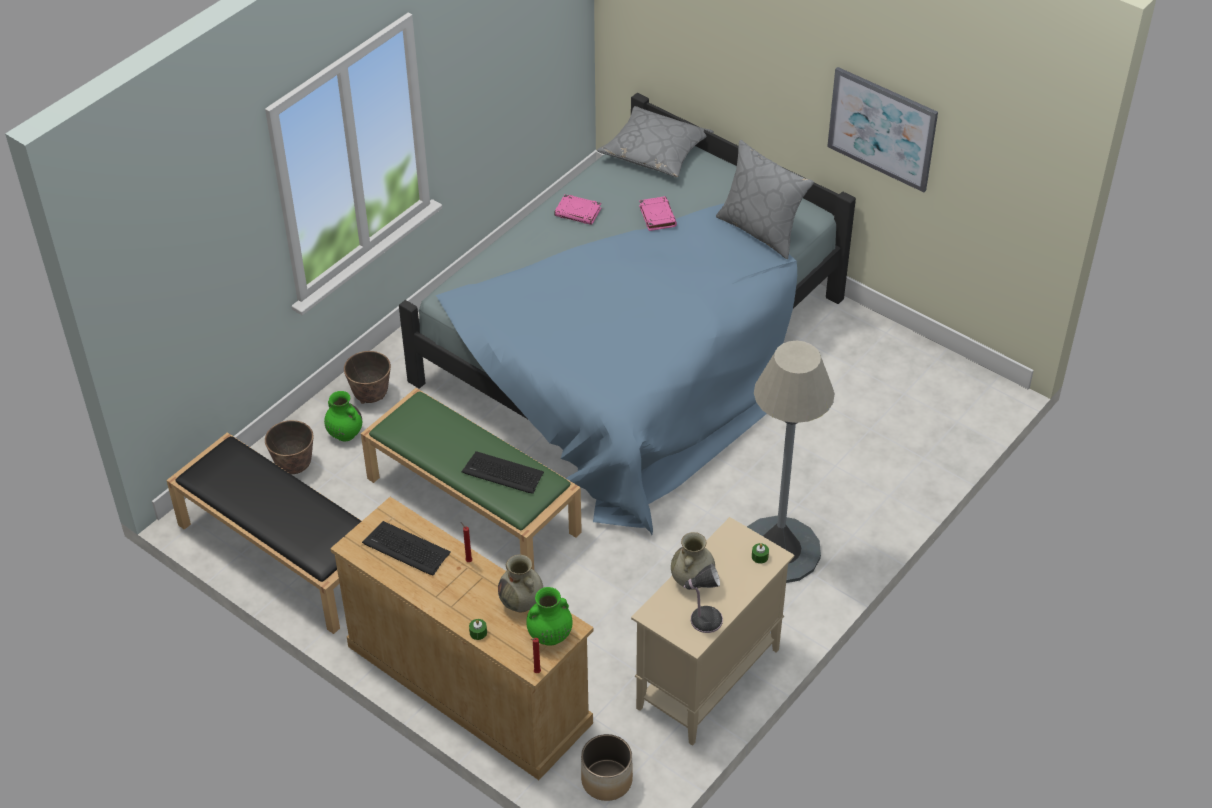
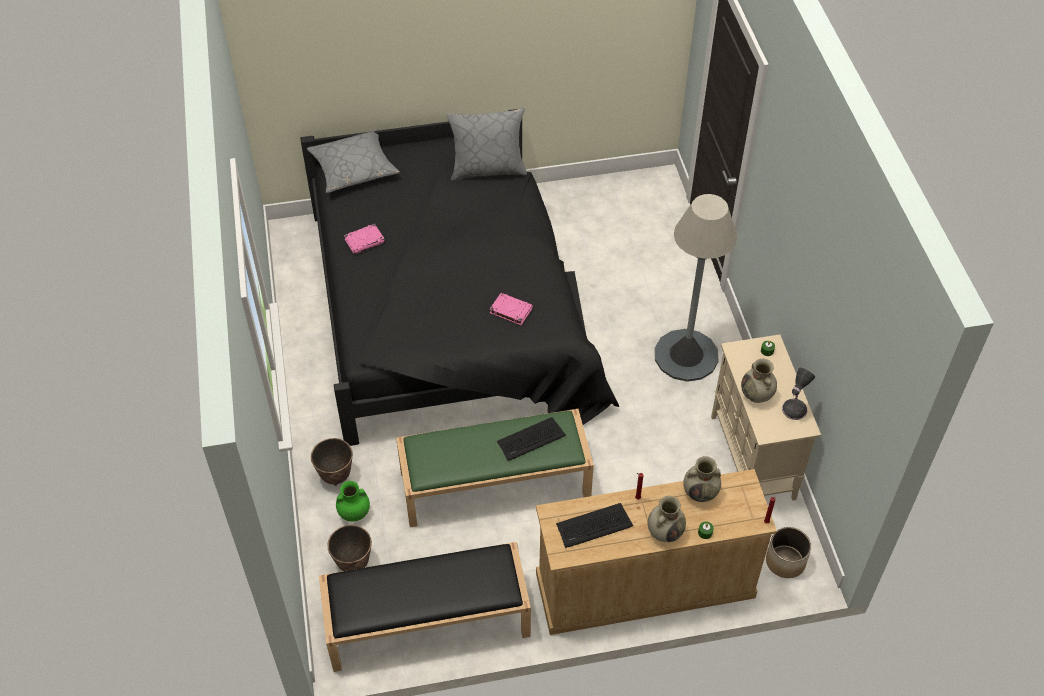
camera: 50 degrees left, 5 degrees up
blue bed [399,93,856,535] -> black bed [300,109,619,446]
green vase [526,587,573,646] -> none
pink book [639,196,677,231] -> pink book moved to [490,293,533,325]
picture [827,67,938,192] -> none
none -> beige vase [648,496,686,542]

